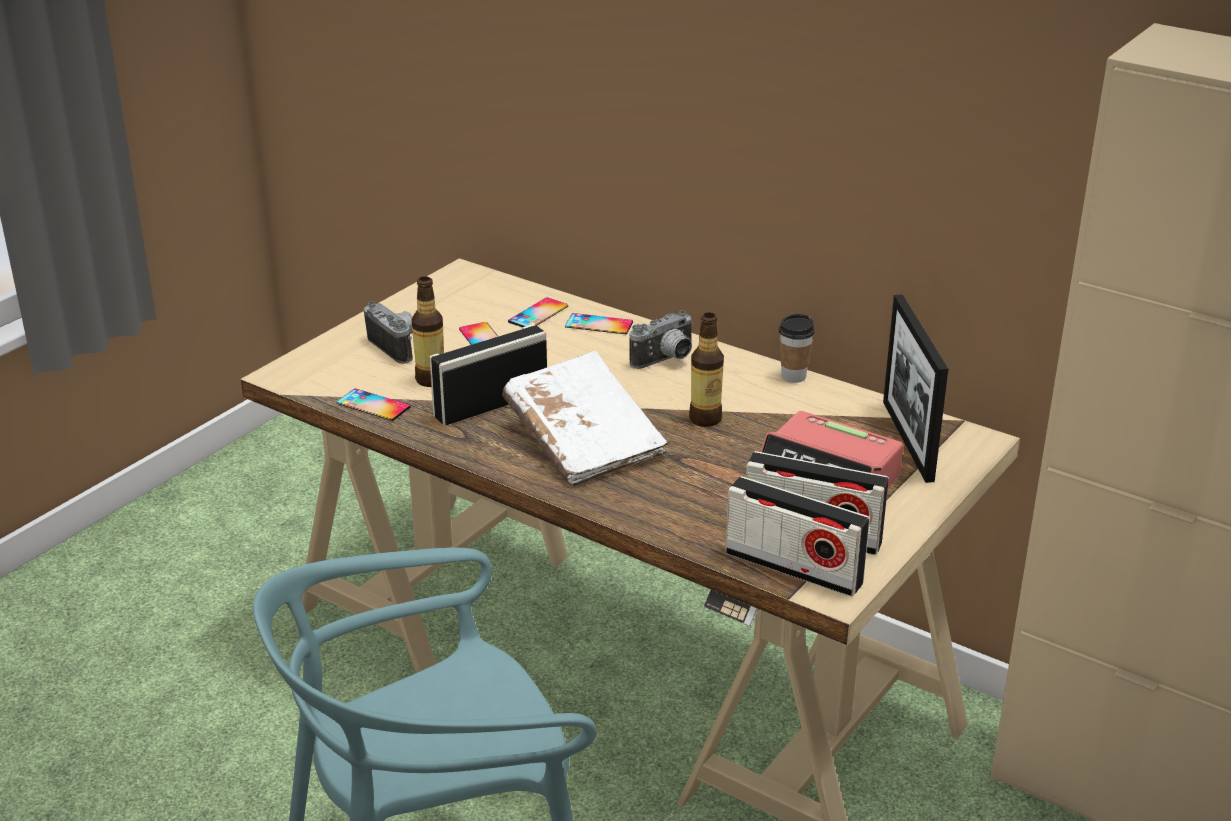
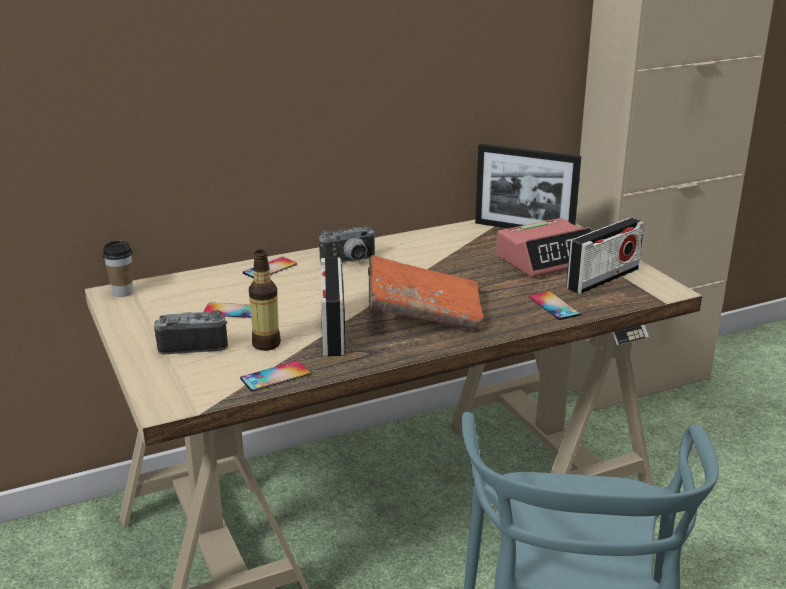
camera: 60 degrees left, 5 degrees down
white book [502,351,669,487] -> orange book [368,255,484,332]
phone [508,297,568,327] -> phone moved to [529,291,581,320]
camera [629,311,694,369] -> camera turned 75 degrees clockwise [319,226,376,263]
bottle [689,313,724,427] -> none
radio [726,476,870,597] -> none
cup [779,314,815,383] -> cup moved to [103,241,133,297]

